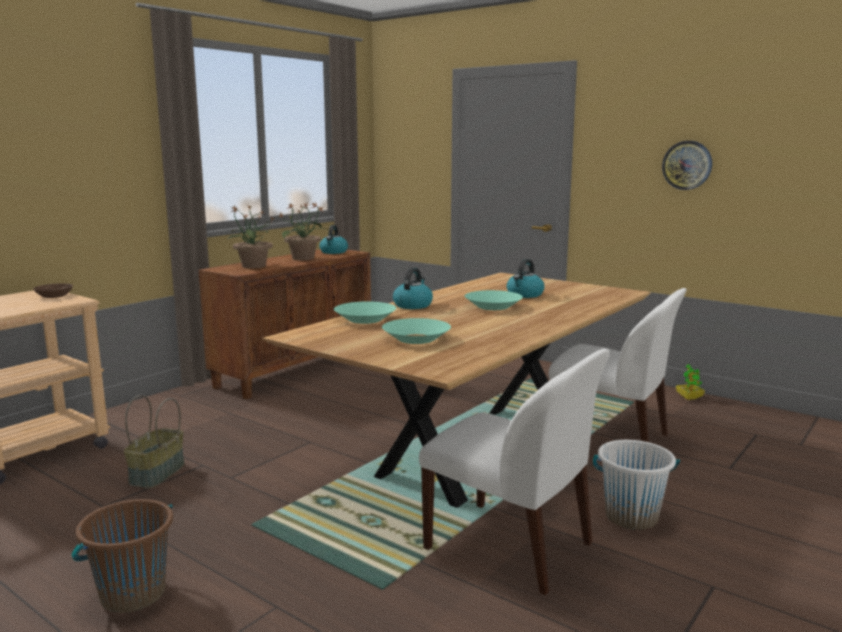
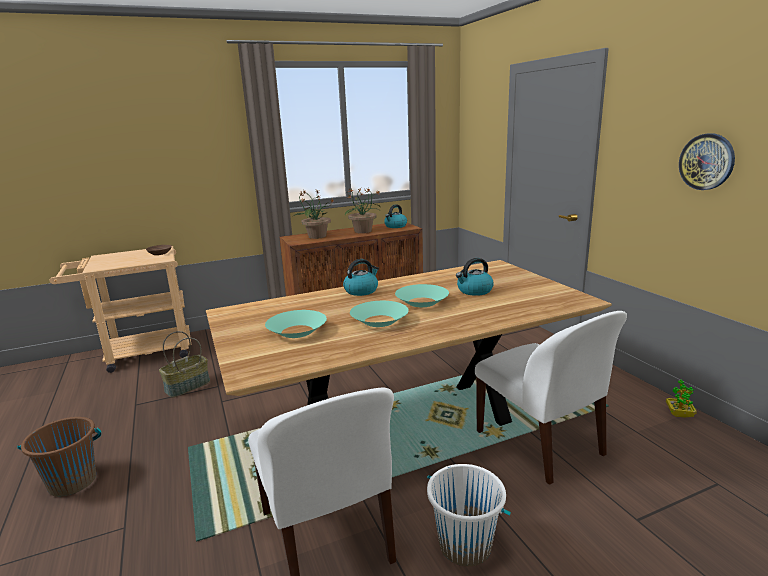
camera: 30 degrees right, 5 degrees up
turquoise bowl [334,301,396,324] -> turquoise bowl moved to [350,301,409,327]

